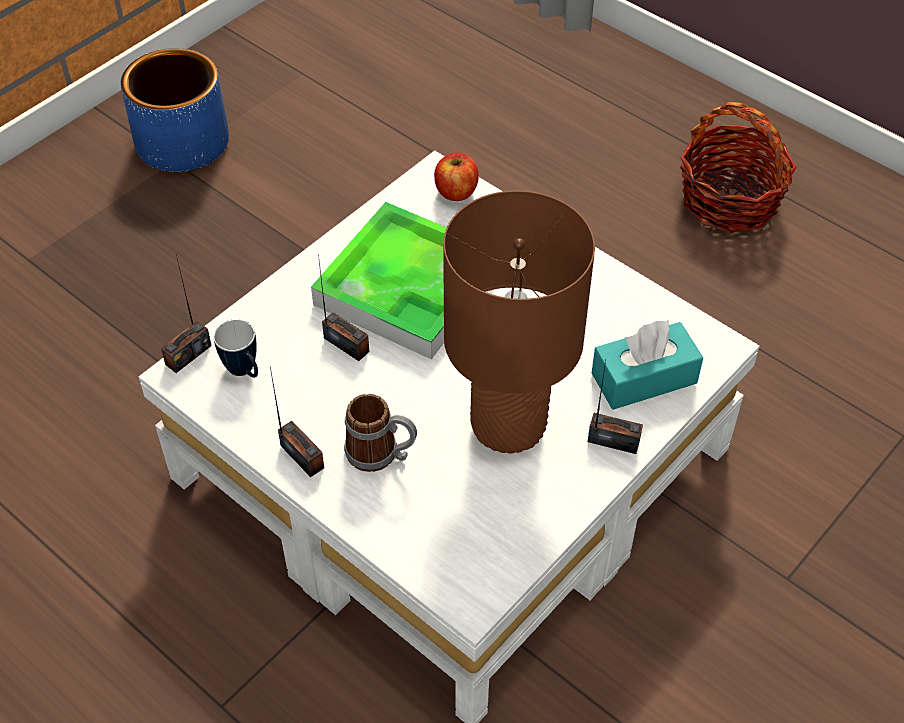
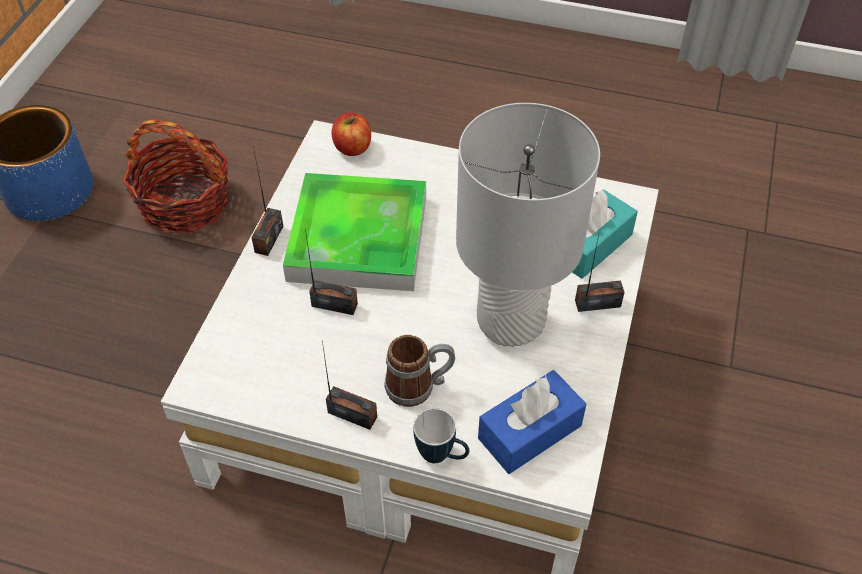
camera: 25 degrees left, 0 degrees up
radio [161,255,212,373] -> radio moved to [251,146,283,256]
mug [214,319,258,378] -> mug moved to [413,408,469,463]
brown table lamp [443,190,595,454] -> grey table lamp [456,103,600,347]
basket [680,102,797,233] -> basket moved to [123,119,229,233]
none -> blue tissue box [478,370,586,474]

